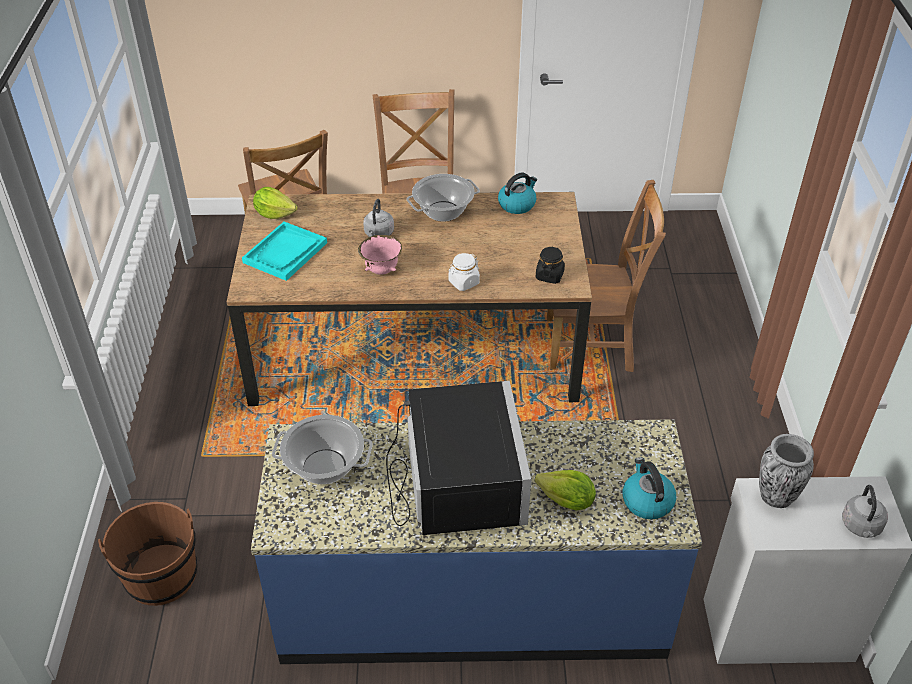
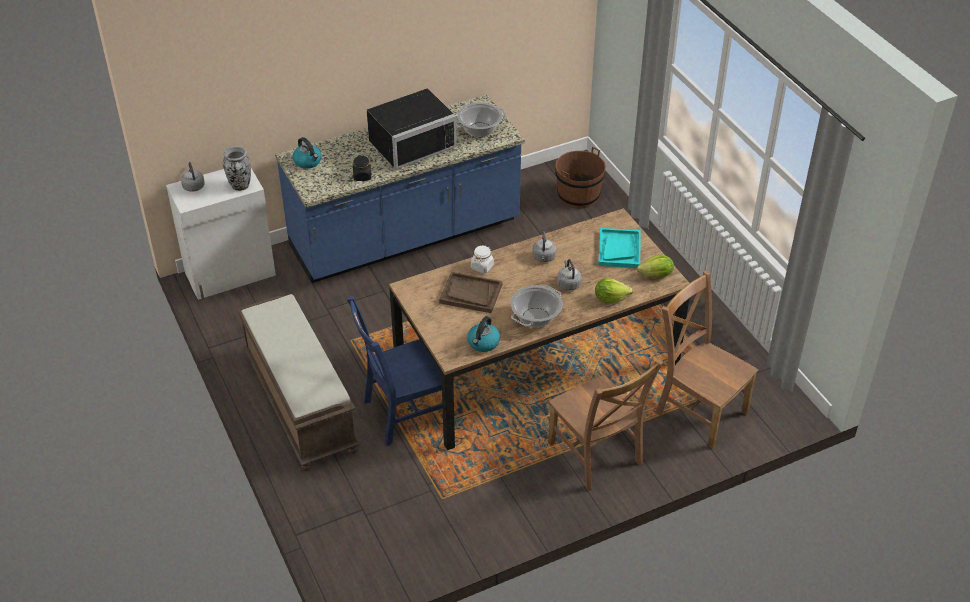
camera: 155 degrees right, 0 degrees up
pink bowl [358,235,402,275] -> grey kettle [532,231,556,262]
black microwave [386,381,531,535] -> black microwave turned 90 degrees counterclockwise [367,88,457,169]
lettuce [535,470,596,511] -> lettuce moved to [595,278,633,304]
black jar [536,246,565,284] -> black jar moved to [353,155,371,181]
brown chair [547,180,666,372] -> blue chair [347,296,443,446]
none -> brown bench [237,294,359,471]
none -> brown tray [439,272,502,313]

